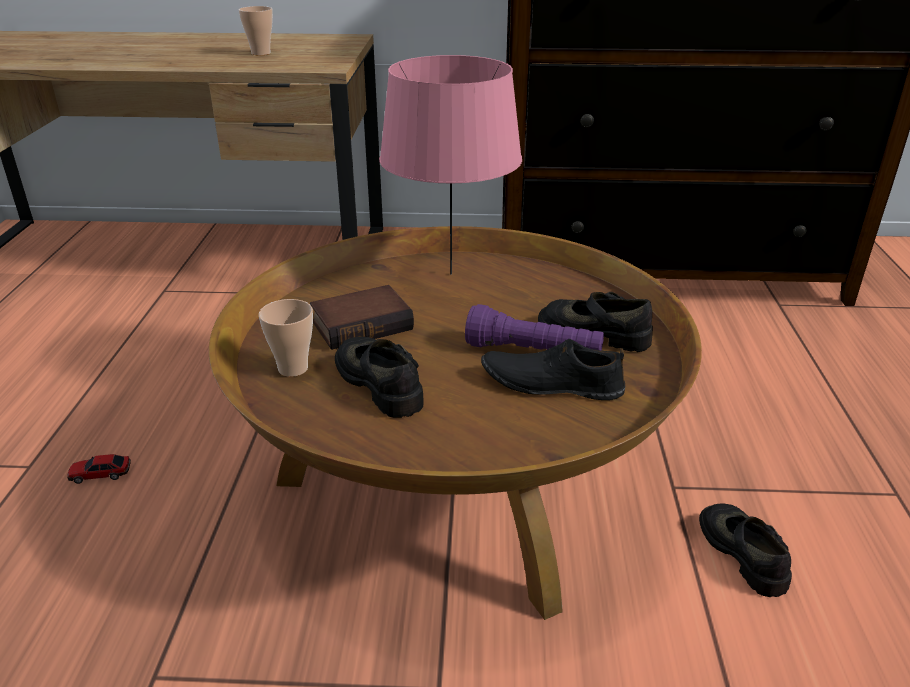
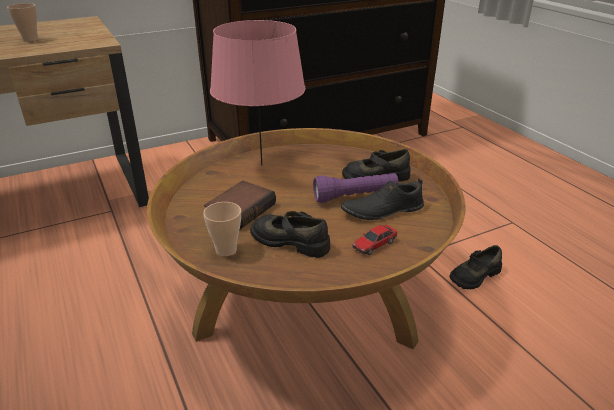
camera: 30 degrees left, 0 degrees up
toy car [67,454,131,484] -> toy car moved to [352,225,397,255]
black shoe [699,503,792,597] -> black shoe turned 75 degrees counterclockwise [450,245,502,289]

